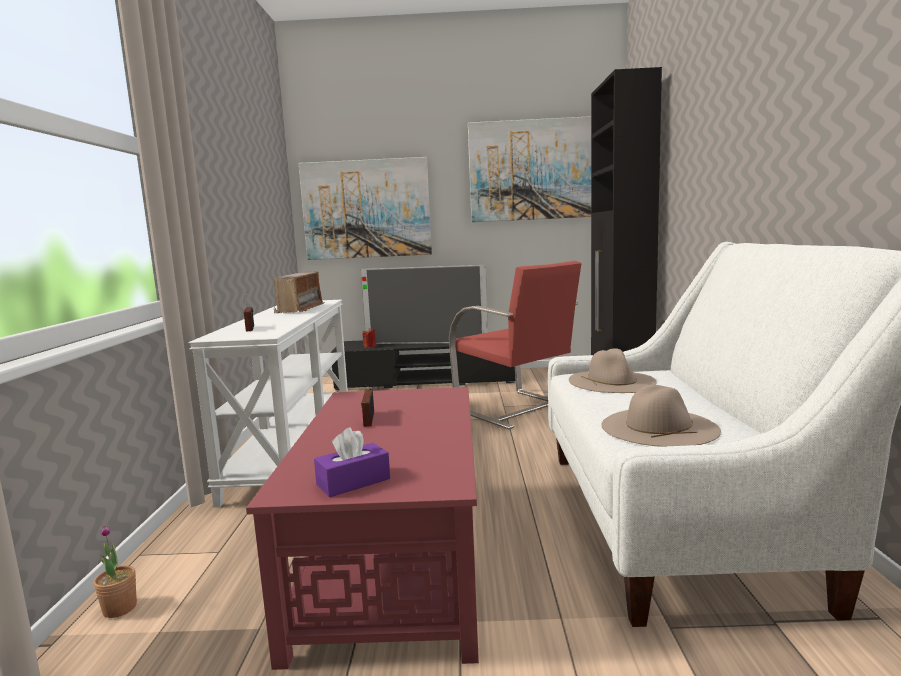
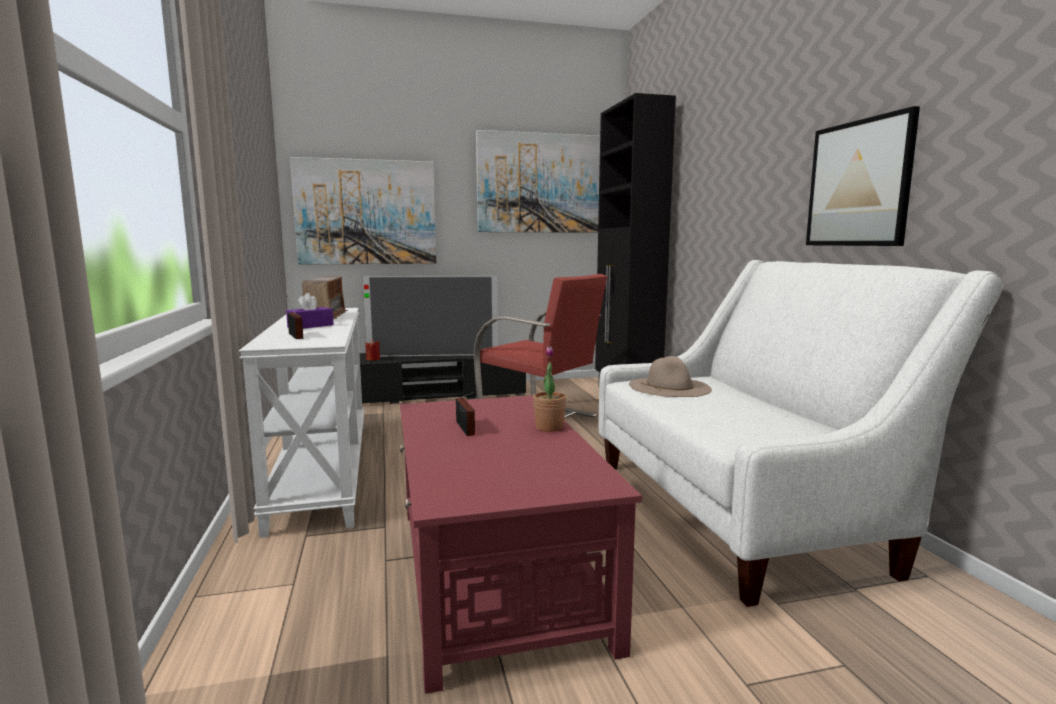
camera: 15 degrees left, 0 degrees up
potted plant [93,524,137,618] -> potted plant moved to [533,346,566,432]
purple tissue box [314,427,390,497] -> purple tissue box moved to [286,293,334,329]
beige hat [601,385,721,447] -> none
none -> picture [806,106,920,246]

